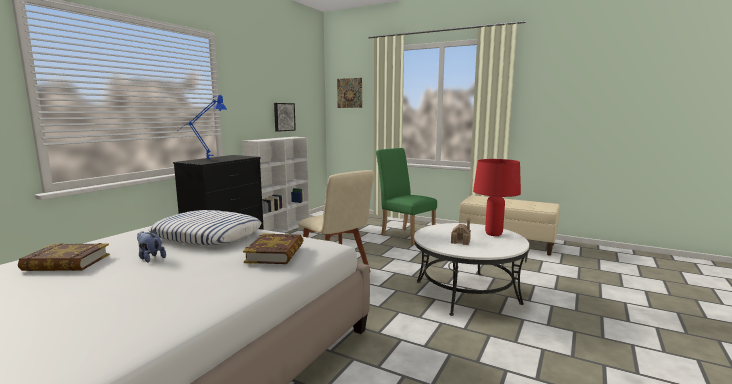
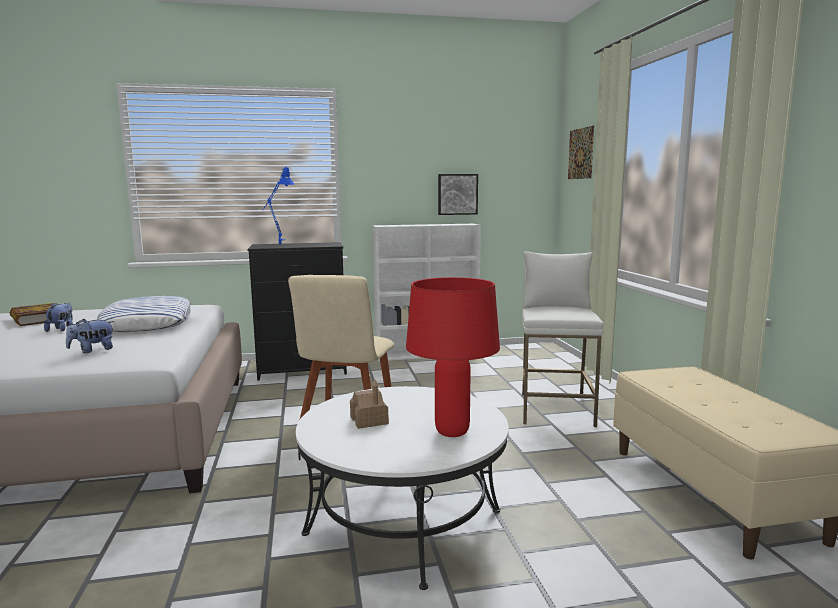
camera: 50 degrees right, 0 degrees up
book [243,233,303,264] -> plush toy [66,319,115,353]
green chair [376,148,437,245] -> white stool [522,251,604,427]

